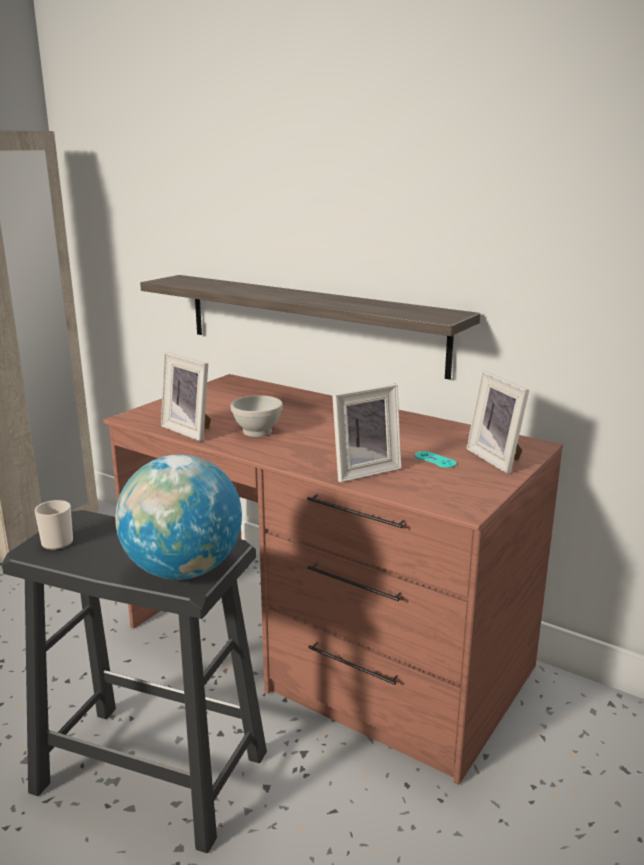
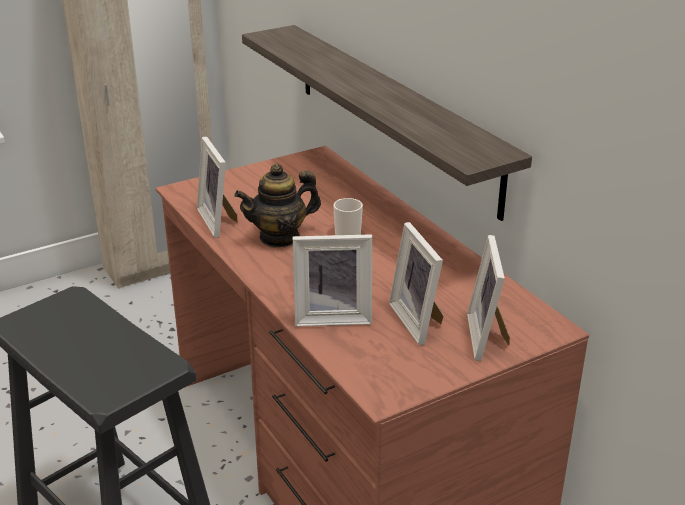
camera: 25 degrees right, 10 degrees up
mug [34,500,73,550] -> mug moved to [333,198,363,235]
globe [115,454,242,580] -> none
white bowl [231,395,283,437] -> teapot [234,164,321,247]
turquoise game controller [415,451,457,468] -> picture frame [389,222,444,345]

